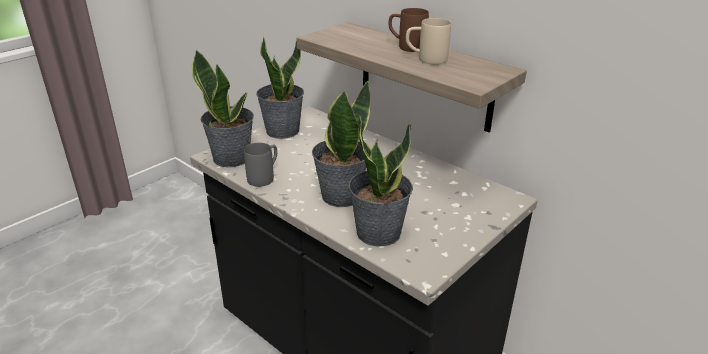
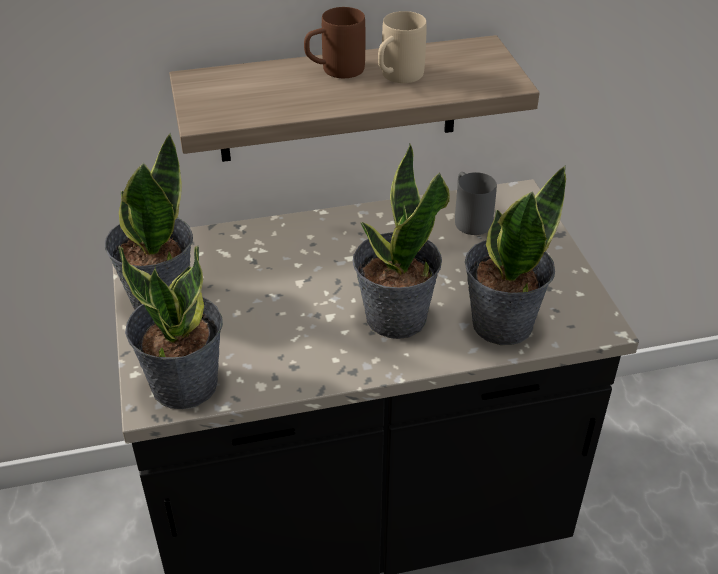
camera: 55 degrees left, 10 degrees up
grey mug [244,143,277,187] -> grey mug moved to [455,172,497,235]

